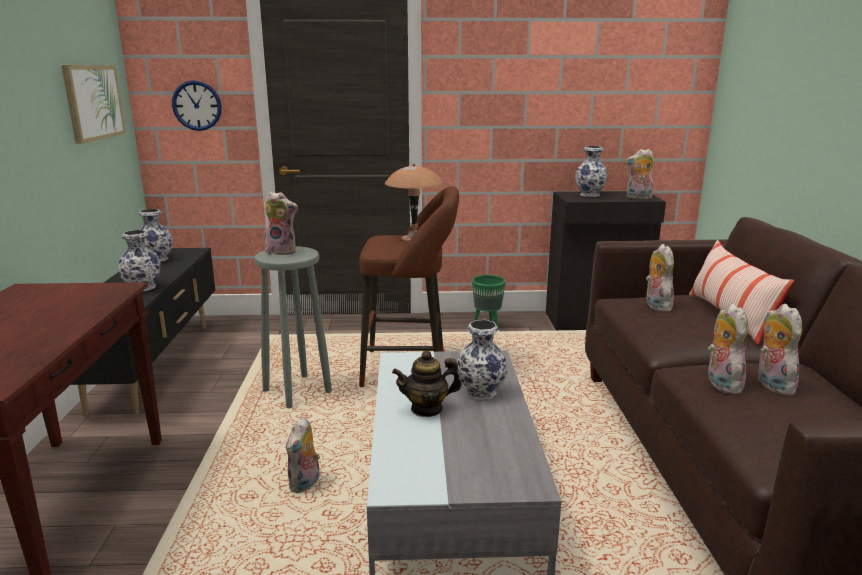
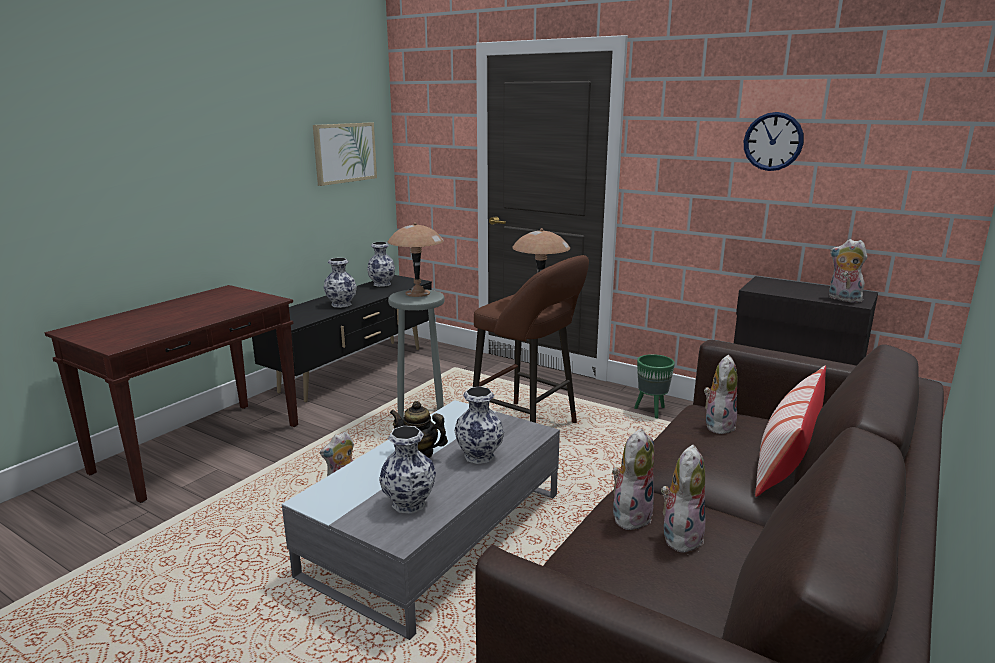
camera: 35 degrees right, 0 degrees up
wall clock [172,80,222,131] -> wall clock moved to [744,112,804,171]
plush toy [263,191,298,255] -> brown table lamp [388,222,444,297]
vase [575,146,608,197] -> vase moved to [379,426,436,514]

